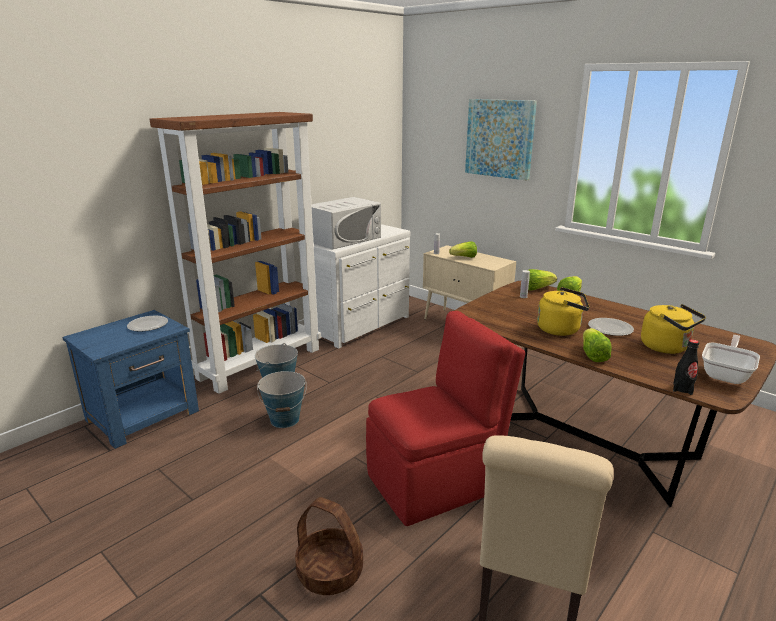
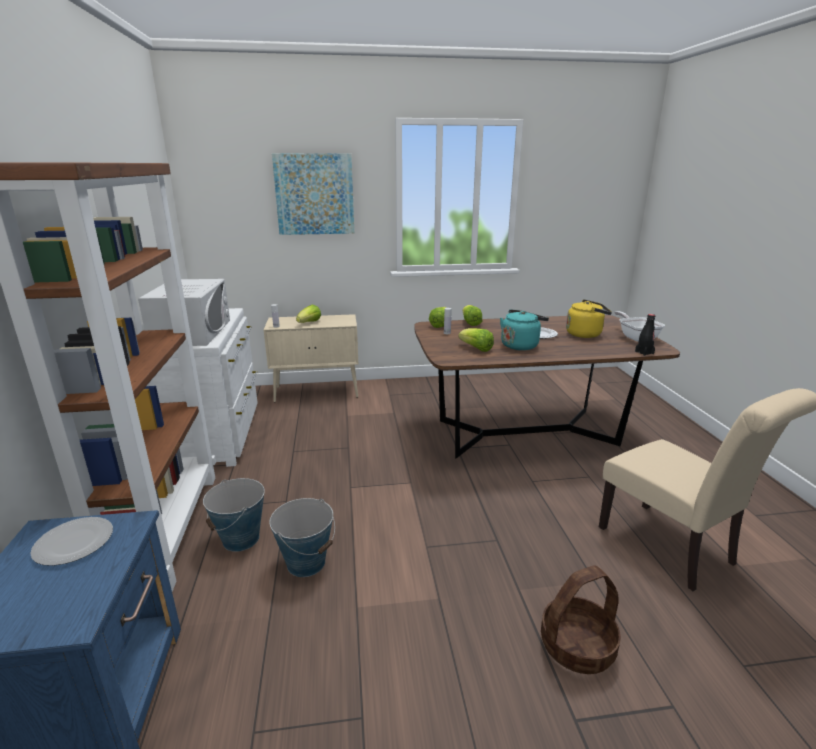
camera: 50 degrees left, 0 degrees up
red chair [366,311,525,526] -> none
yellow kettle [537,287,589,336] -> turquoise kettle [500,310,549,350]
lettuce [583,328,612,362] -> lettuce moved to [458,328,494,352]

